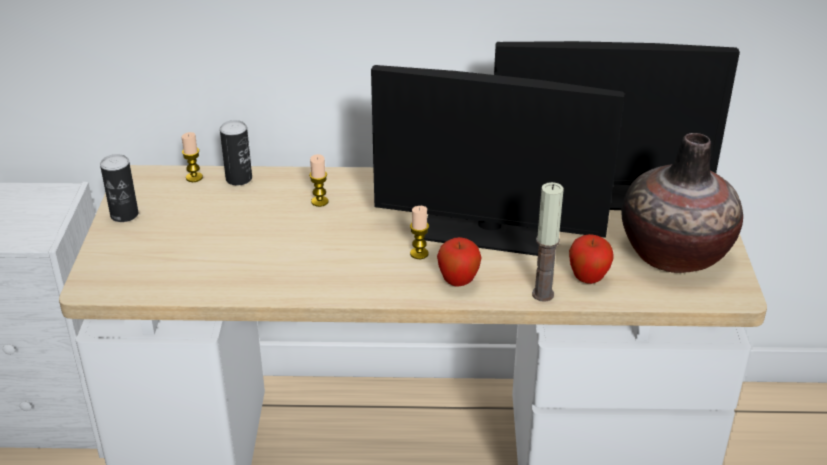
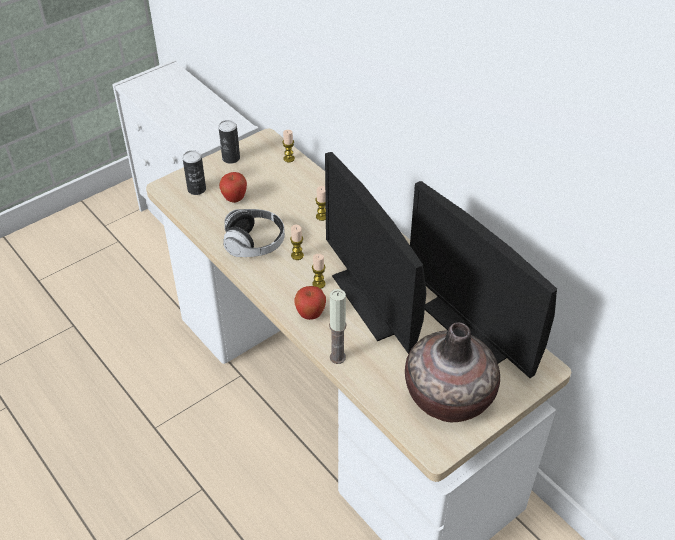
camera: 50 degrees right, 10 degrees up
can [220,120,252,186] -> can moved to [182,150,206,195]
apple [569,234,613,284] -> apple moved to [219,172,247,203]
none -> headphones [223,209,285,257]
none -> candle [290,225,304,260]

